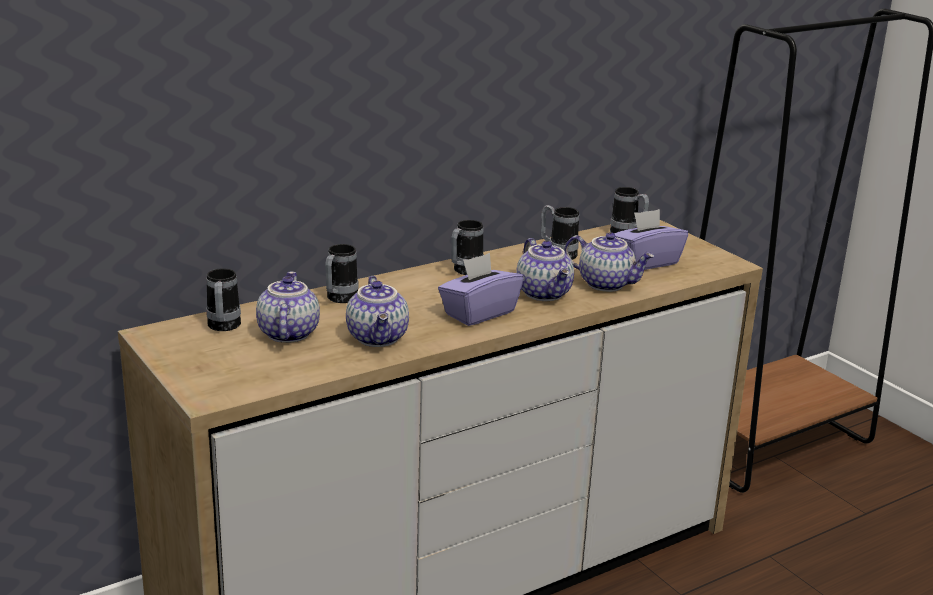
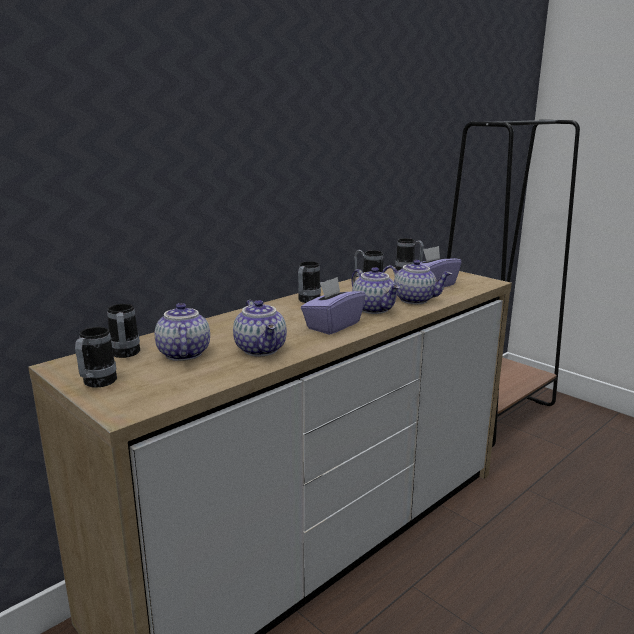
camera: 10 degrees left, 5 degrees down
mug [325,244,359,303] -> mug moved to [75,327,117,388]

